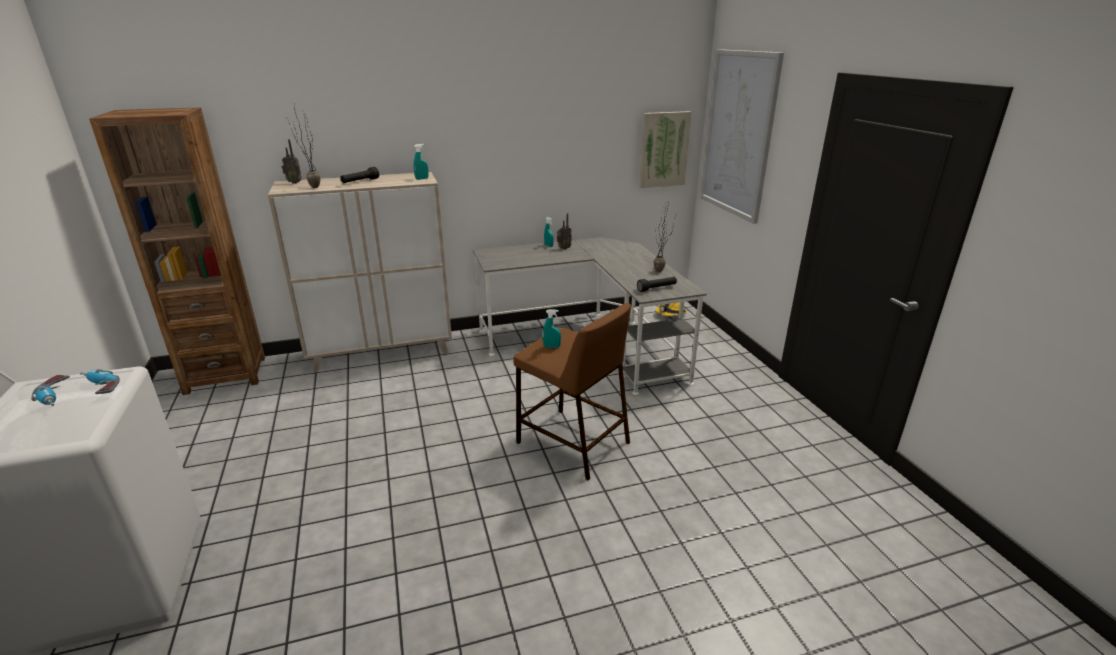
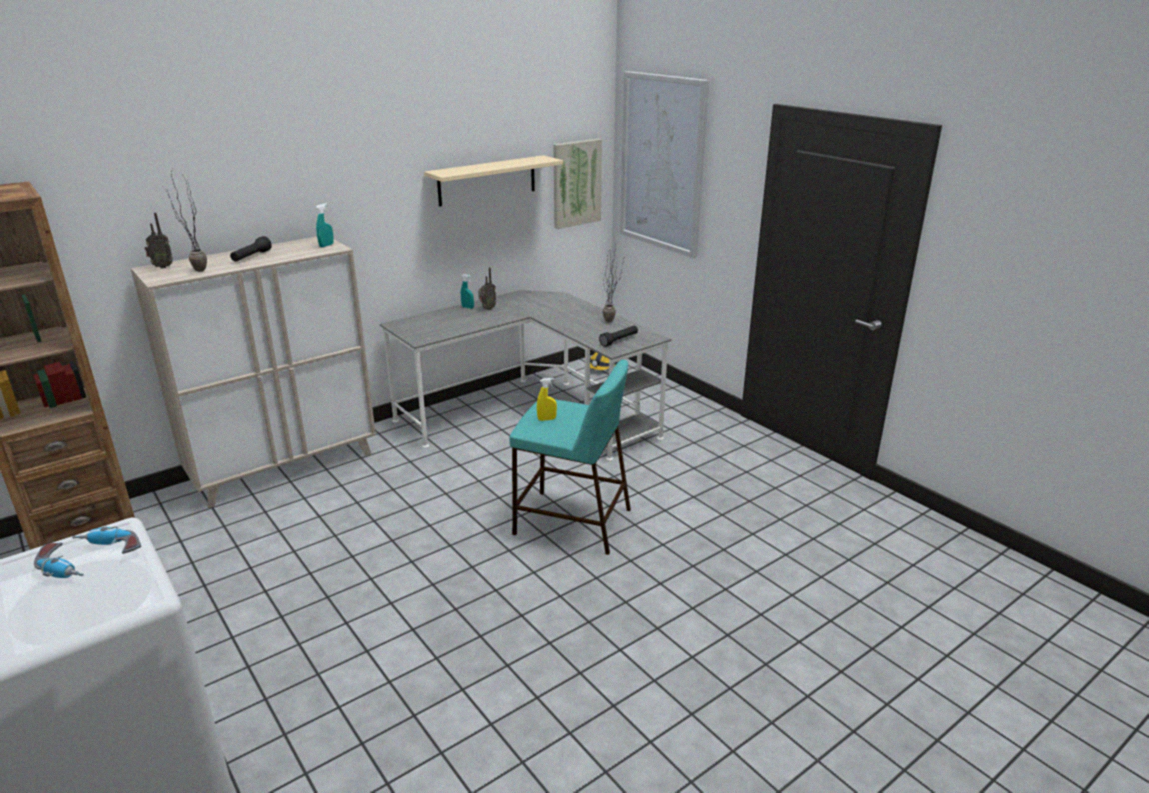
camera: 20 degrees left, 0 degrees up
brown stool [513,303,631,481] -> turquoise stool [509,359,631,555]
turquoise spray bottle [543,309,561,348] -> yellow spray bottle [537,378,557,421]
none -> beige shelf [424,155,563,206]

